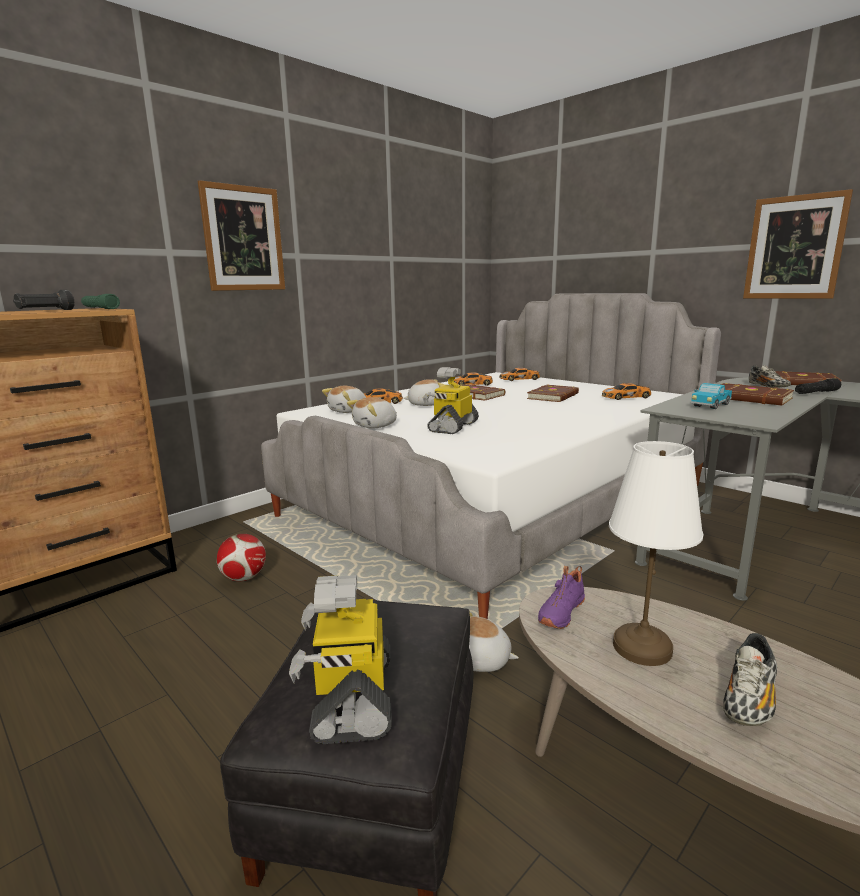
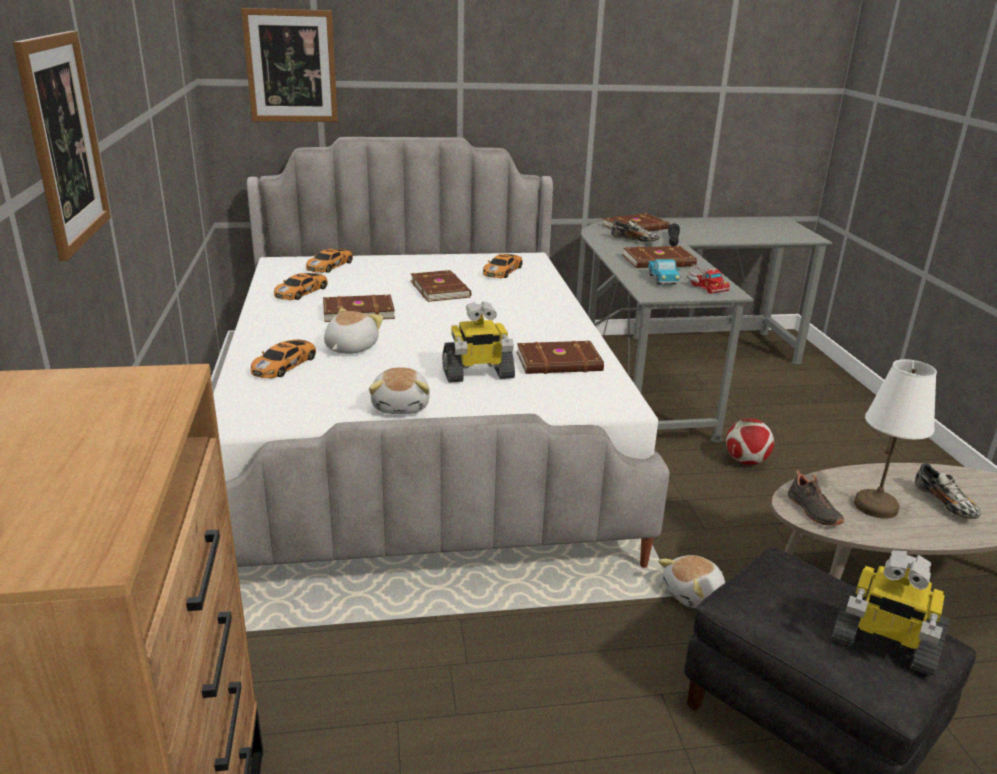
camera: 55 degrees left, 10 degrees up
black flashlight [13,290,75,310] -> none
green flashlight [81,294,120,309] -> none
football [217,534,266,581] -> football moved to [726,418,774,465]
plush toy [322,386,366,413] -> none
toy robot [423,367,479,434] -> toy robot turned 75 degrees counterclockwise [442,301,515,383]
purple shoe [538,566,585,629] -> black shoe [788,470,844,526]
picture [743,189,853,299] -> picture moved to [241,8,338,122]
none -> brown book [517,341,604,374]
none -> toy truck [686,264,730,294]

